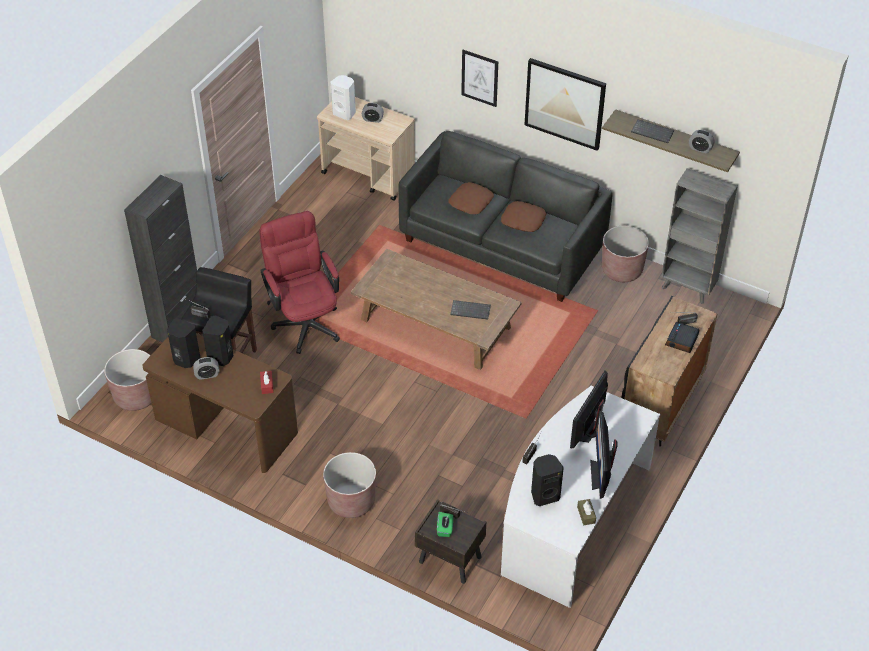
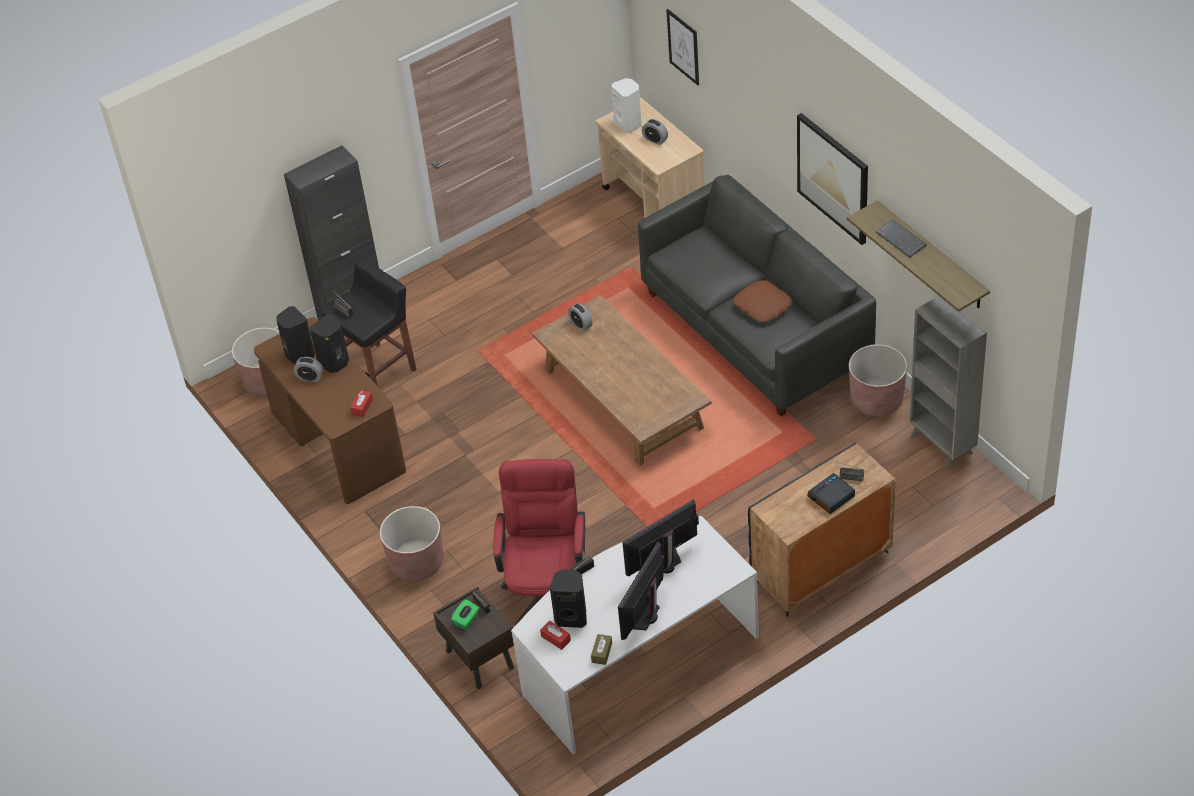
camera: 30 degrees right, 0 degrees up
red office chair [259,211,340,354] -> red office chair moved to [493,459,585,627]
brown pillow [449,182,494,214] -> none
keyboard [450,300,491,319] -> none
picture [461,50,498,107] -> picture moved to [666,9,699,85]
alarm clock [689,130,714,153] -> alarm clock moved to [568,303,593,331]
none -> red tissue box [540,621,571,650]

